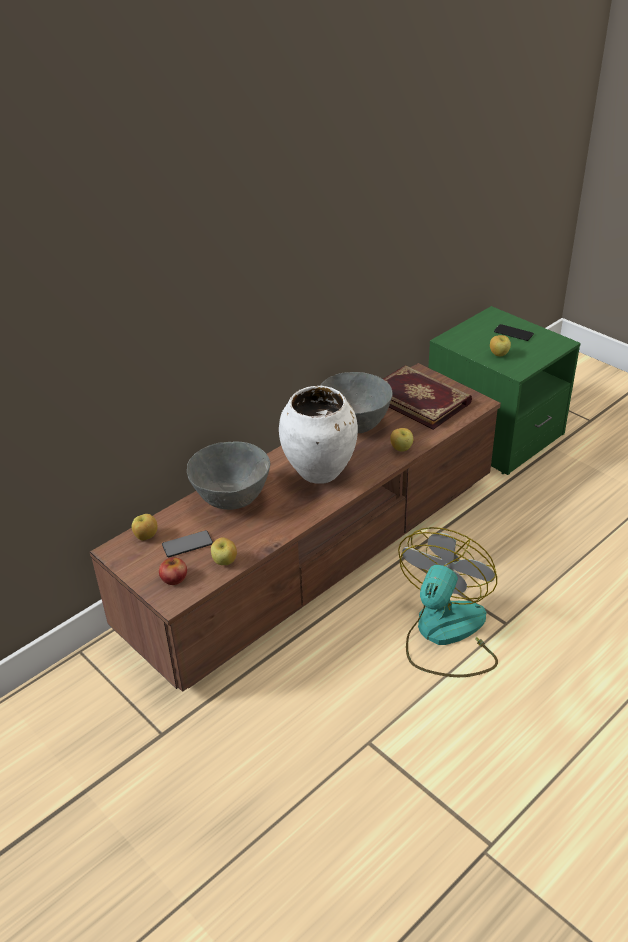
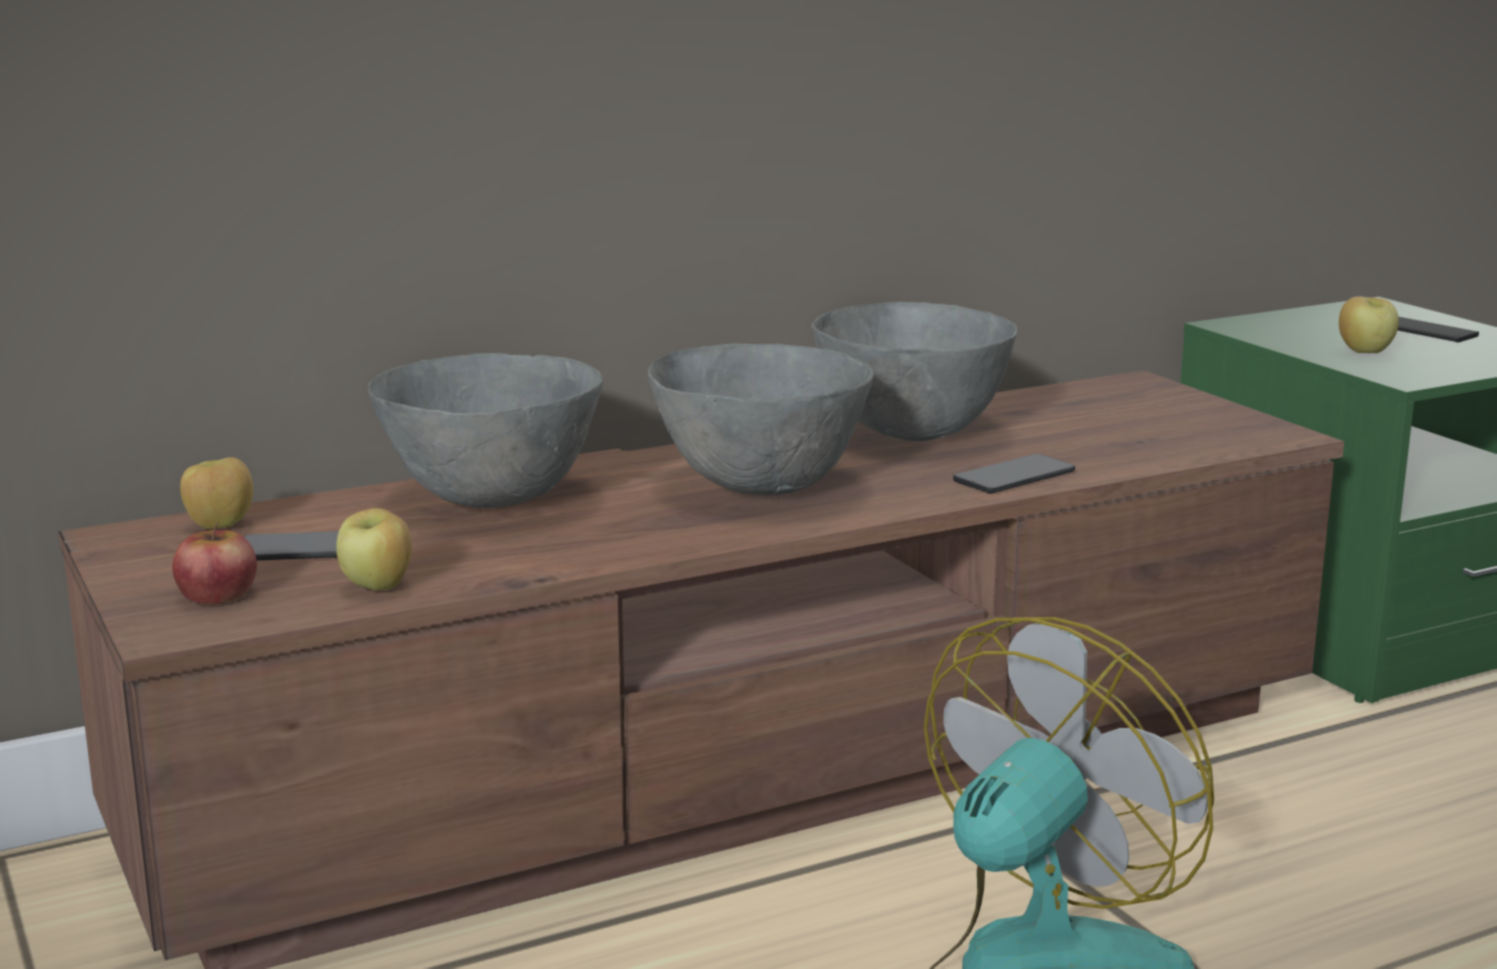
camera: 15 degrees right, 20 degrees down
white vase [279,386,358,484] -> grey bowl [648,343,874,495]
book [383,365,472,430] -> none
apple [390,428,413,452] -> phone [953,454,1075,493]

